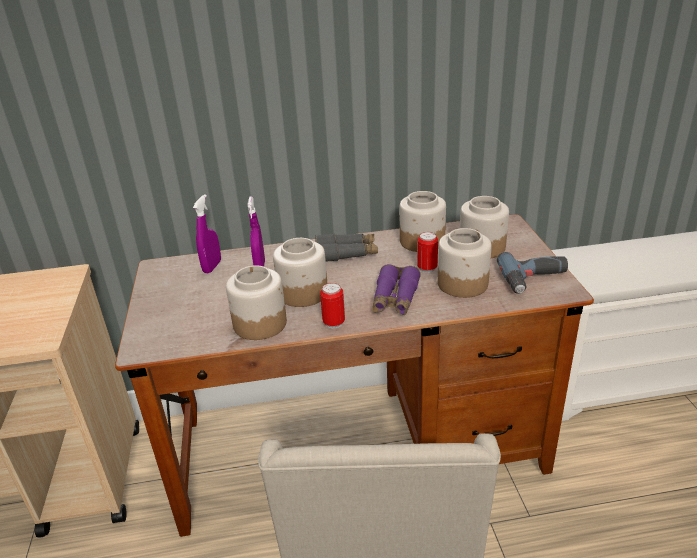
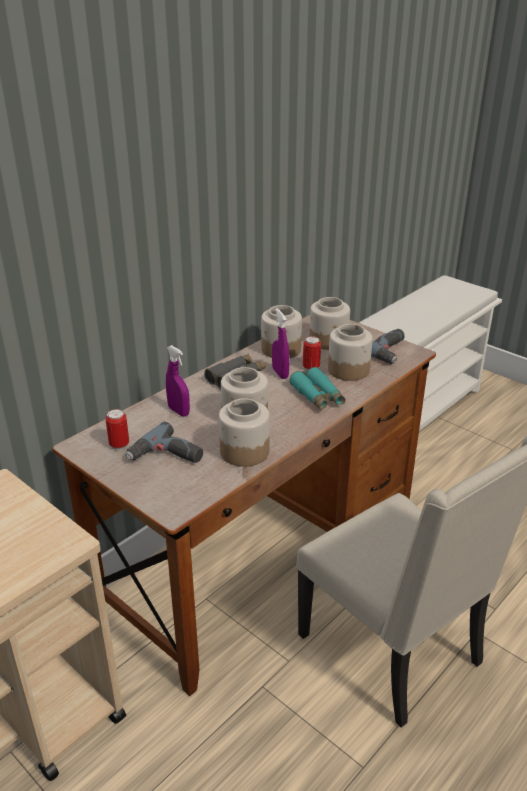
camera: 40 degrees left, 0 degrees up
purple spray bottle [193,194,221,273] -> purple spray bottle moved to [272,309,289,379]
can [320,283,345,329] -> can moved to [105,409,129,450]
purple binoculars [372,264,421,315] -> turquoise binoculars [289,367,346,410]
none -> power drill [126,421,203,463]

